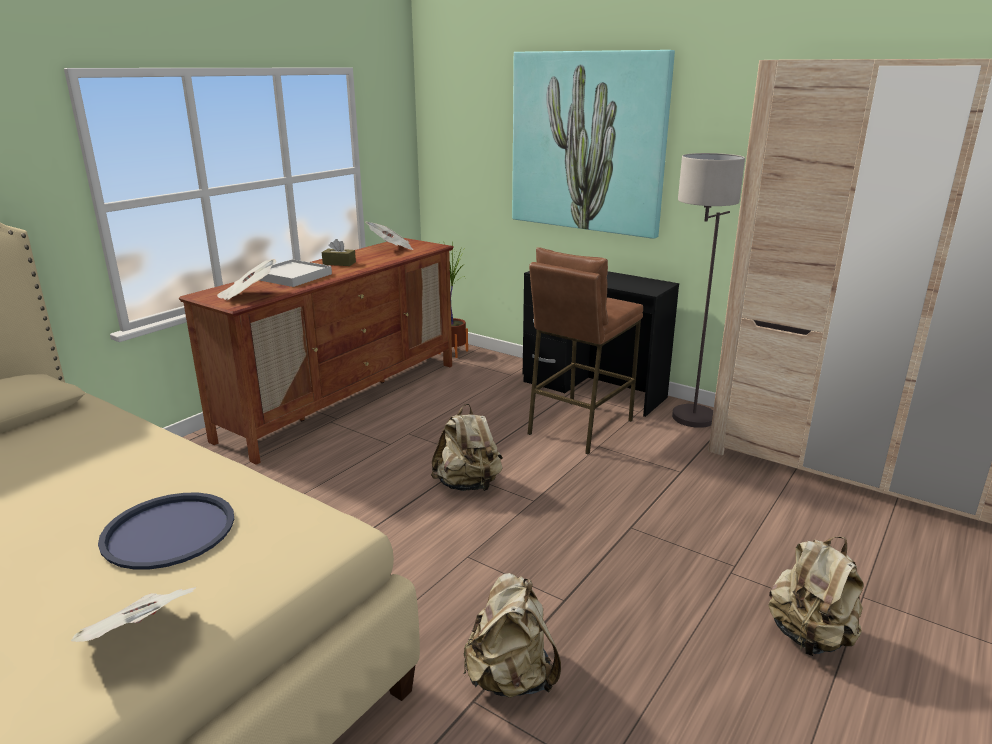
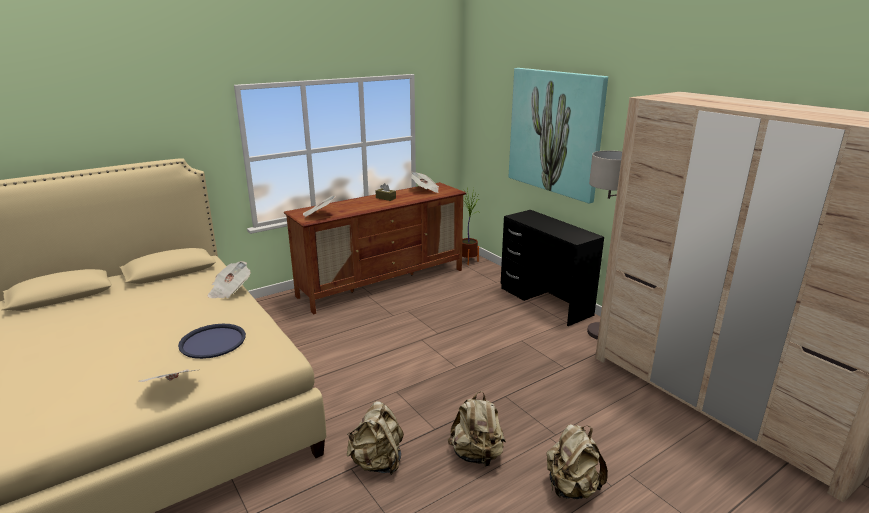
camera: 20 degrees right, 0 degrees up
white tray [259,259,332,287] -> none
beige backpack [431,404,503,491] -> beige backpack moved to [448,391,506,467]
brown stool [528,247,643,454] -> none
none -> newspaper [207,261,251,298]

